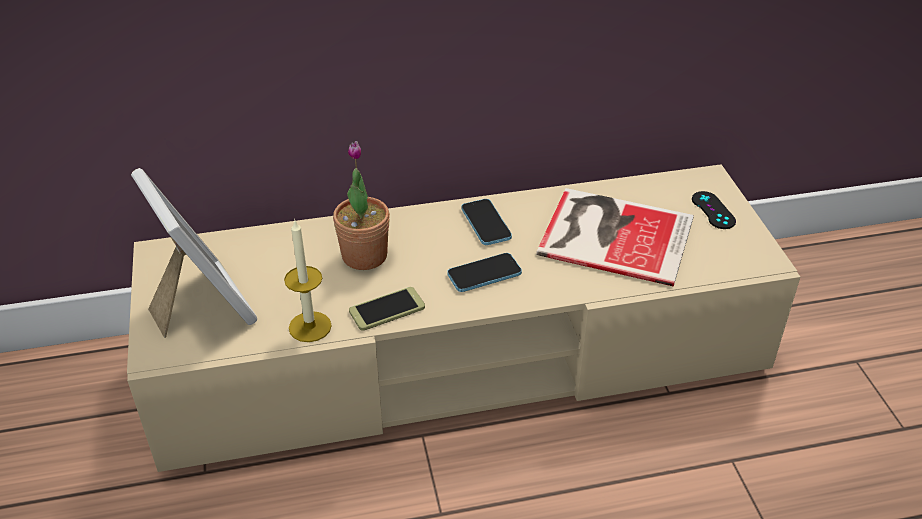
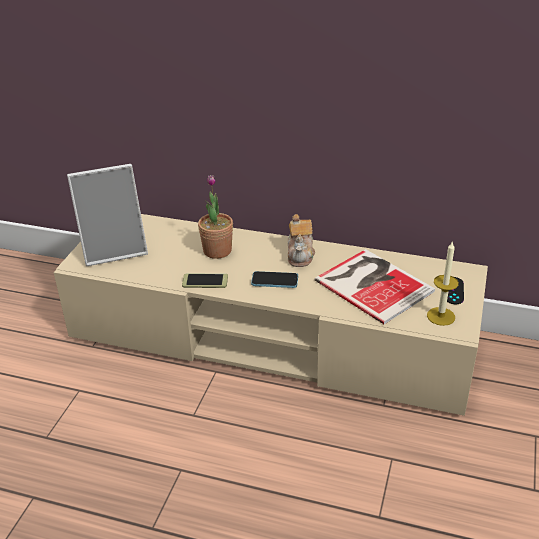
camera: 30 degrees right, 5 degrees down
picture frame [131,168,257,338] -> picture frame turned 75 degrees clockwise [67,164,148,266]
candle [284,219,332,342] -> candle moved to [427,242,459,326]
phone [462,199,512,245] -> teapot [287,214,315,267]

